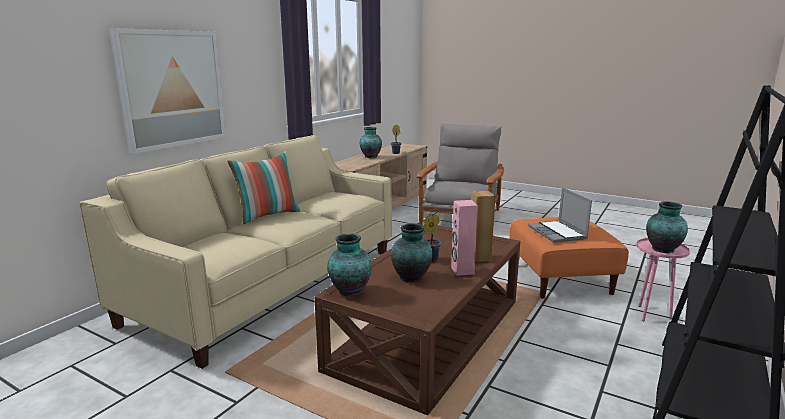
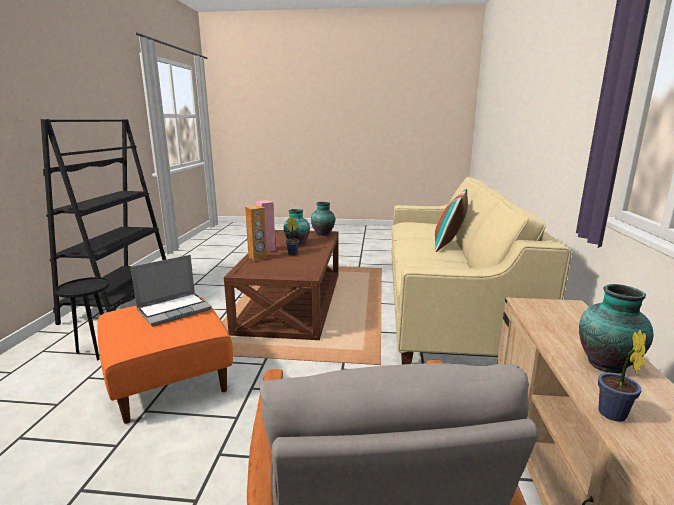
camera: 155 degrees right, 0 degrees up
picture [109,28,226,154] -> none
laptop [528,188,592,243] -> laptop turned 90 degrees clockwise [130,255,212,326]
pink side table [636,238,690,321] -> black side table [55,277,110,360]
vase [646,201,688,253] -> none

